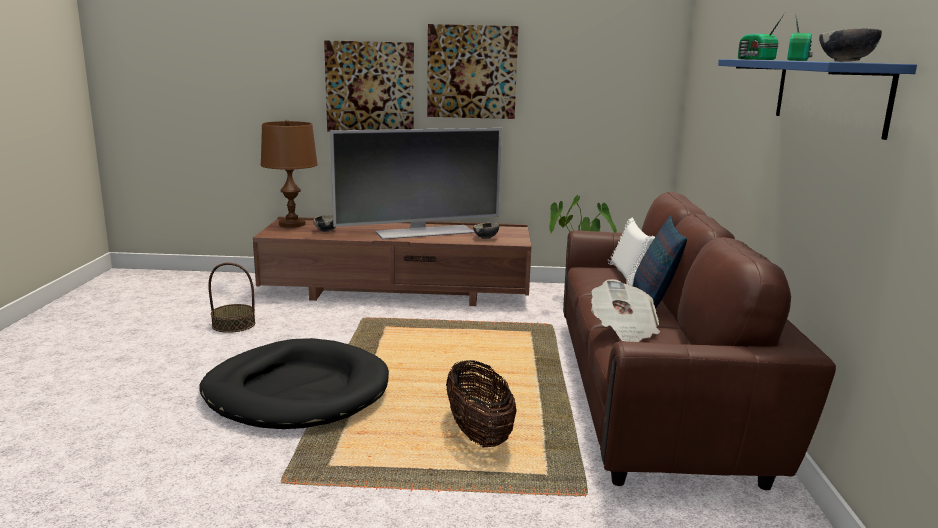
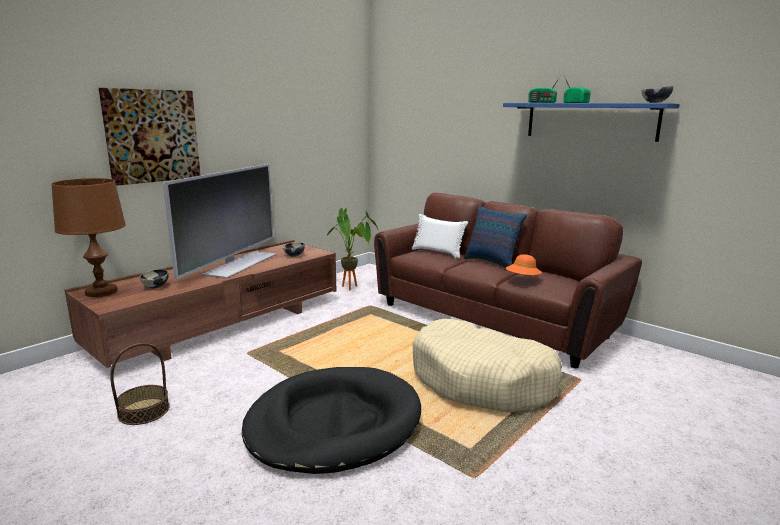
camera: 50 degrees left, 0 degrees up
picture [427,24,518,119] -> none
basket [446,360,517,447] -> beige dog bed [412,319,563,412]
newspaper [591,279,660,342] -> orange hat [505,254,542,276]

